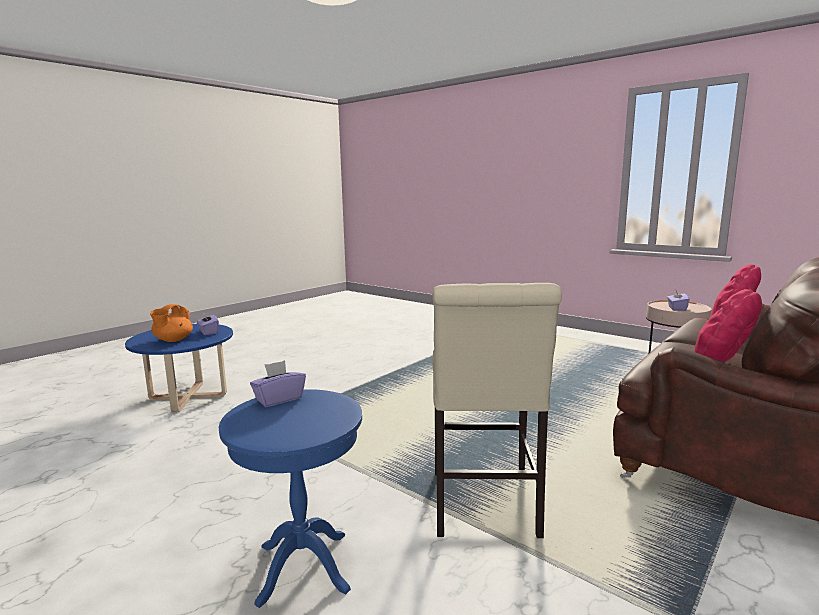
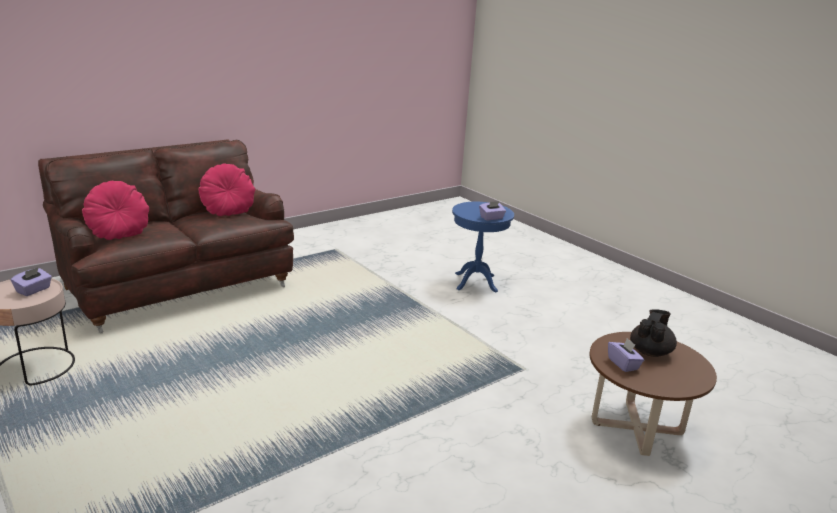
camera: 170 degrees left, 10 degrees up
blue coffee table [125,324,233,412] -> brown coffee table [589,332,717,456]
orange teapot [150,304,193,342] -> black teapot [630,309,677,357]
beige stool [433,283,562,538] -> none

